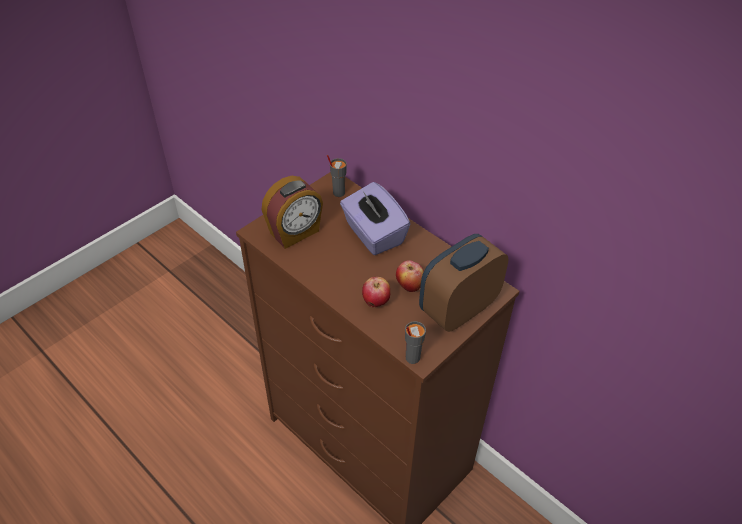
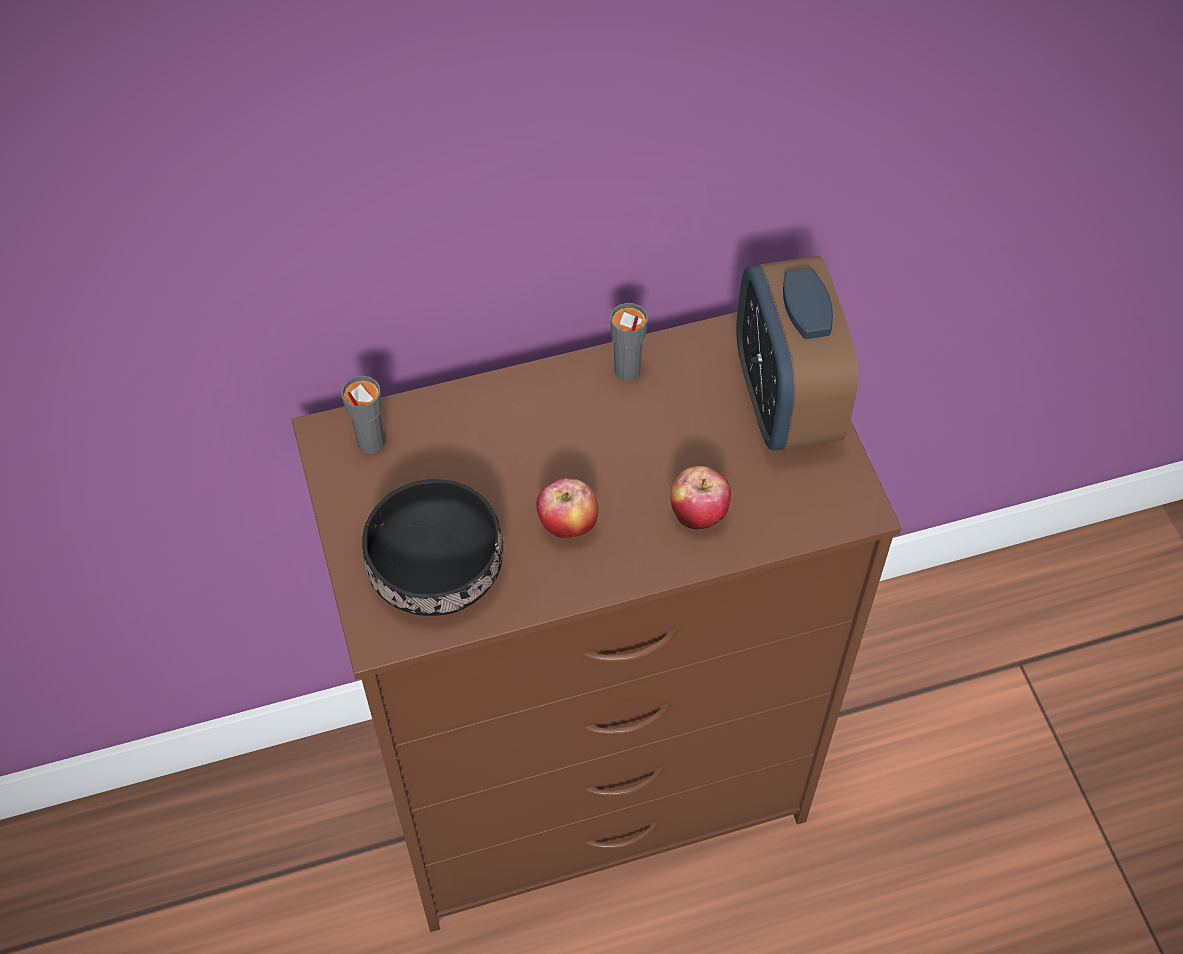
camera: 60 degrees left, 10 degrees up
alarm clock [262,176,323,249] -> black bowl [362,479,504,616]
purple tissue box [340,182,410,255] -> none
apple [396,260,424,292] -> apple moved to [536,478,598,538]
grey cup [405,321,426,364] -> grey cup moved to [610,303,648,381]

